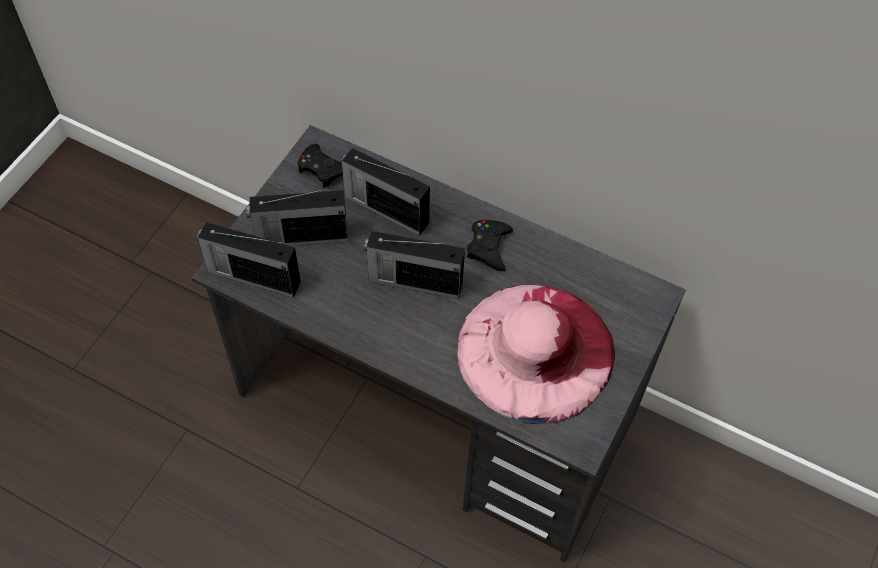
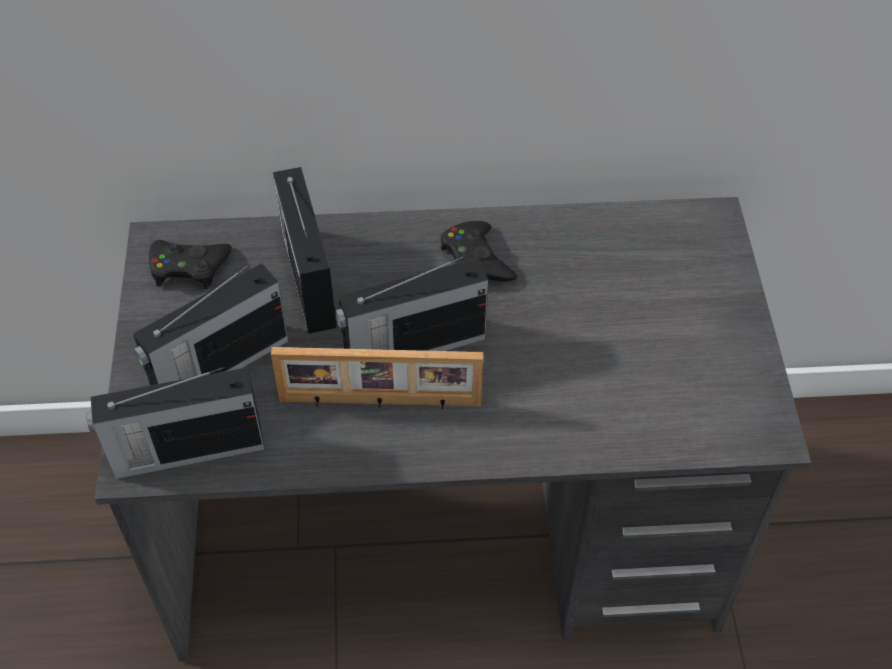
camera: 30 degrees left, 5 degrees down
radio [341,148,430,236] -> radio turned 75 degrees clockwise [273,167,337,334]
pink hat [458,285,615,424] -> none
none -> picture frame [271,347,483,410]

